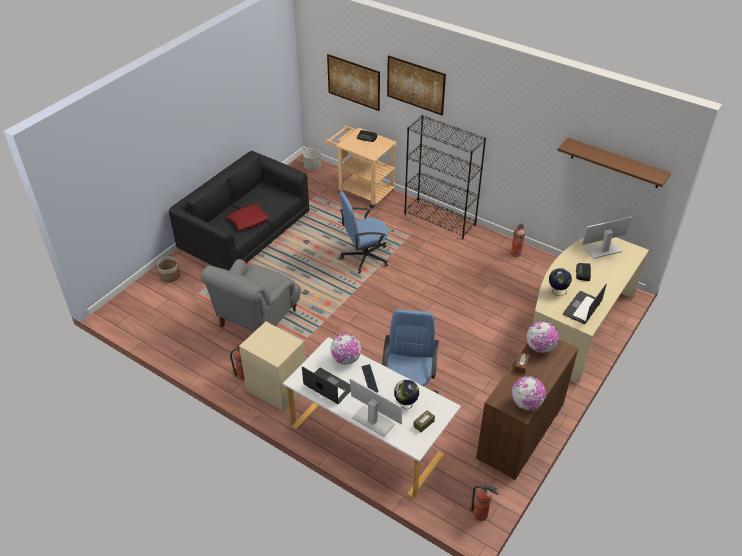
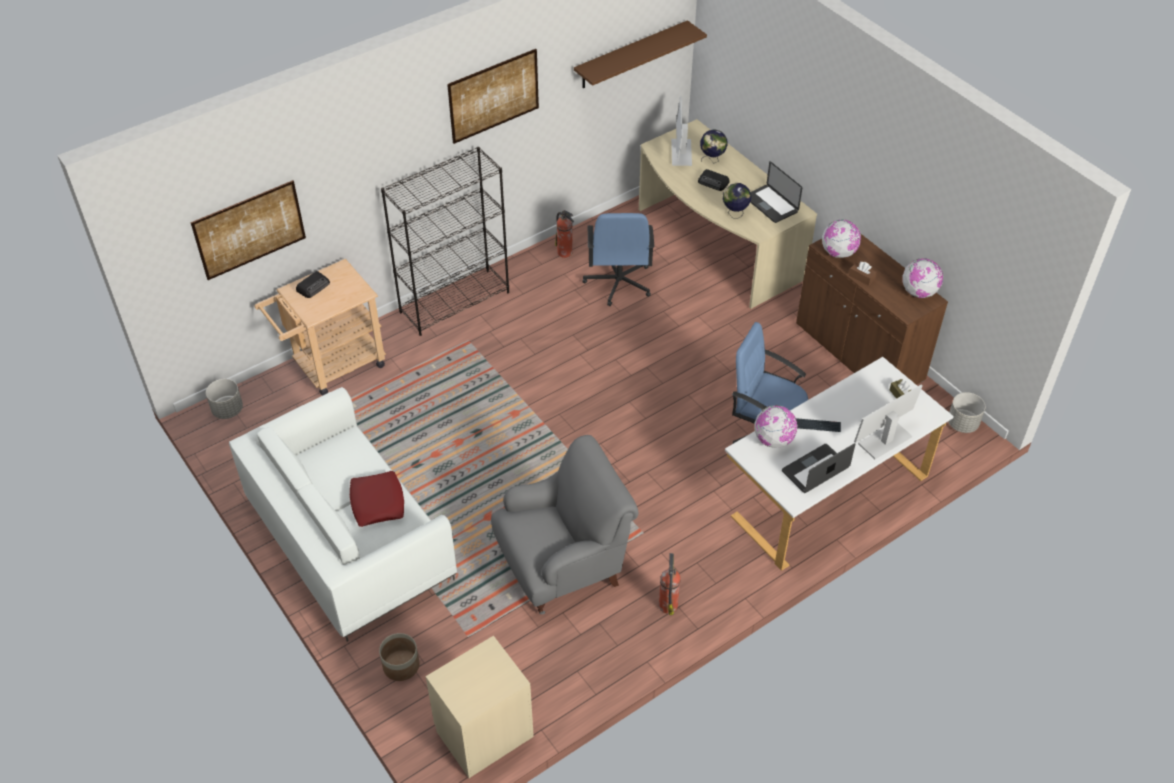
camera: 70 degrees left, 5 degrees up
black sofa [169,151,309,271] -> white sofa [229,387,457,642]
grey armchair [200,259,301,332] -> grey armchair turned 75 degrees counterclockwise [491,435,638,614]
beige nightstand [239,321,305,411] -> beige nightstand moved to [426,636,534,778]
blue office chair [339,191,389,273] -> blue office chair moved to [582,213,654,306]
picture [387,55,446,116] -> picture moved to [447,49,539,144]
globe [394,380,419,409] -> globe moved to [700,129,728,163]
fire extinguisher [470,484,498,521] -> grey planter [948,392,986,433]

